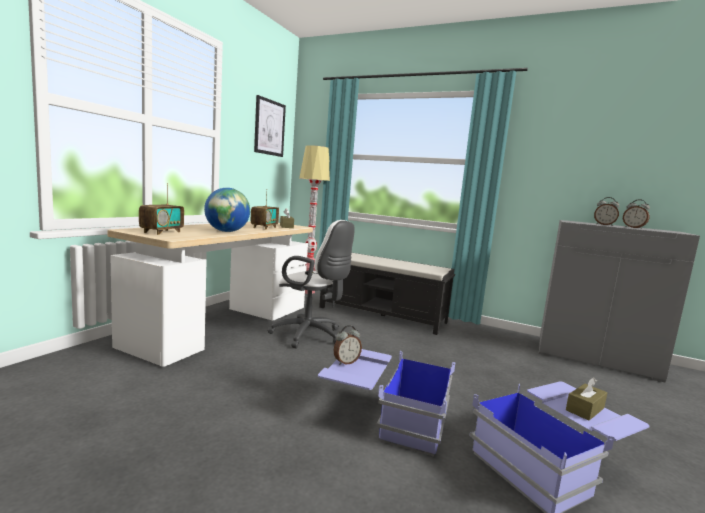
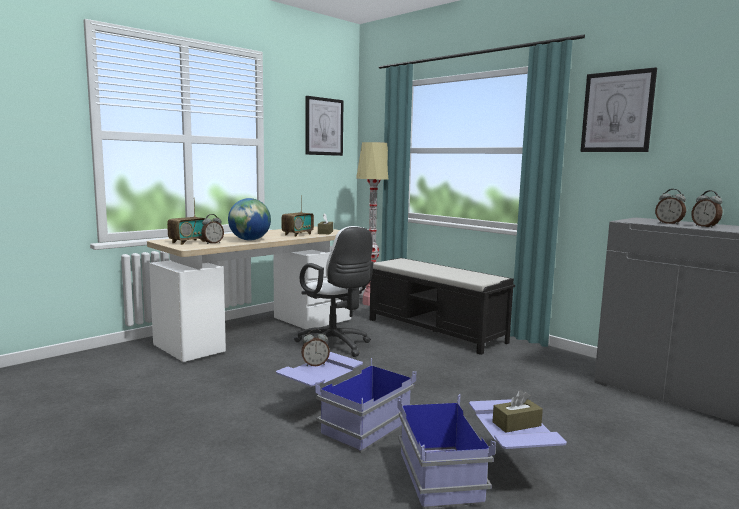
camera: 20 degrees right, 0 degrees up
none -> alarm clock [201,214,224,244]
none -> picture [580,67,657,152]

